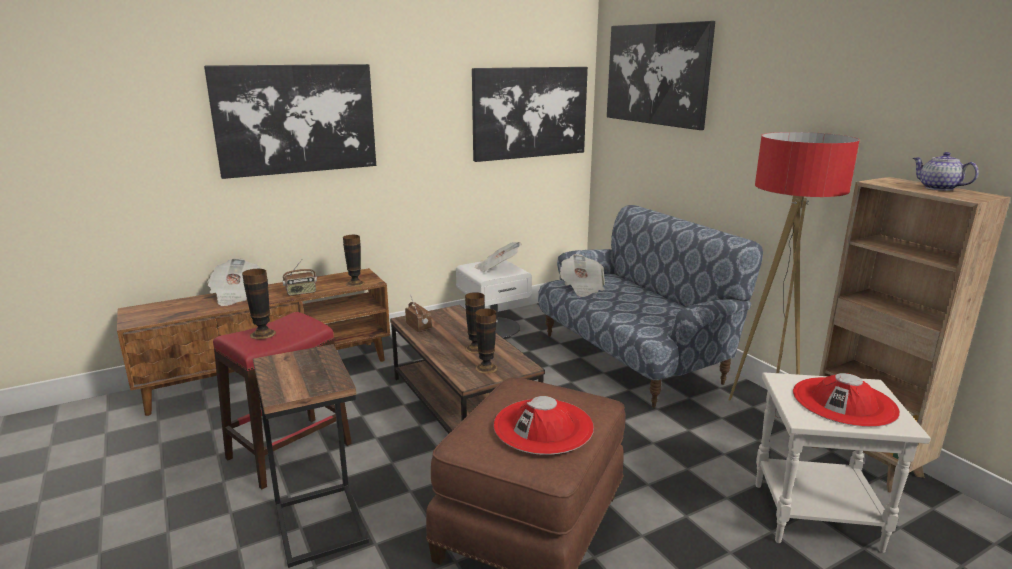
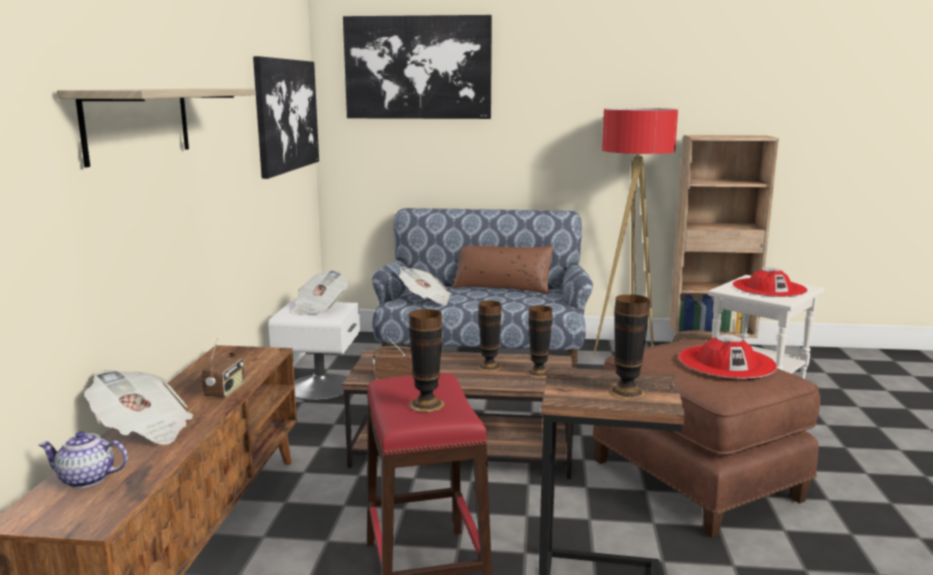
camera: 55 degrees left, 5 degrees down
picture [204,64,376,179] -> shelf [57,89,255,168]
vase [343,235,365,287] -> vase moved to [608,294,650,400]
teapot [913,152,979,191] -> teapot moved to [38,431,128,488]
none -> brown pillow [452,246,553,295]

